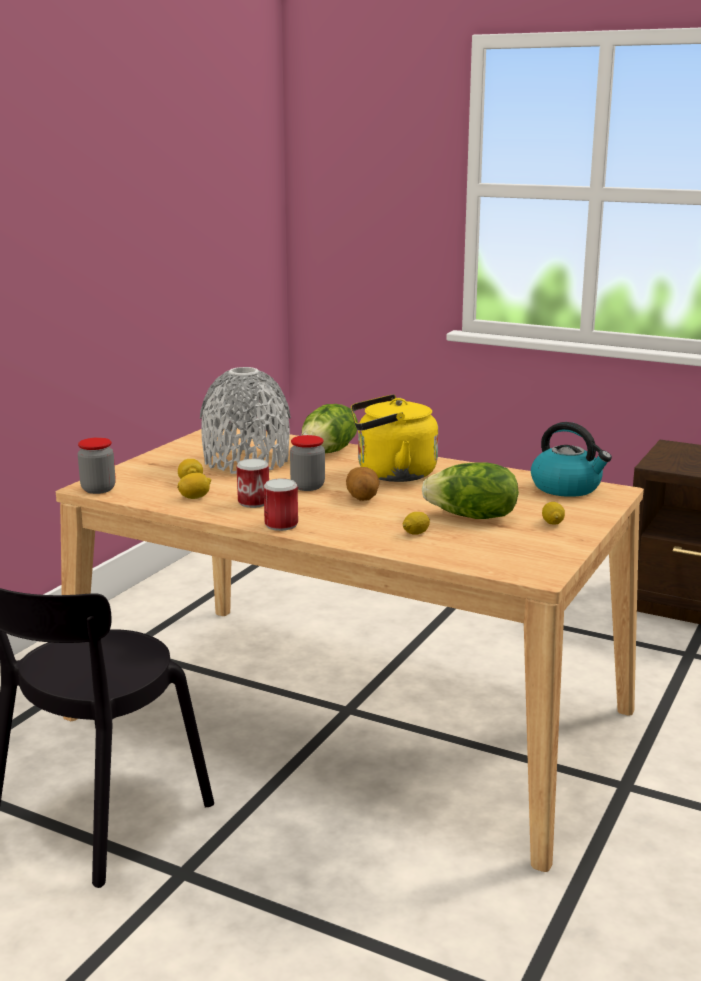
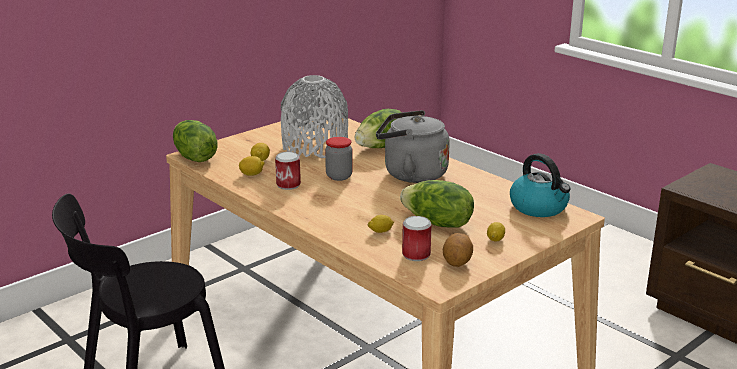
camera: 20 degrees right, 5 degrees up
jar [78,437,116,494] -> lettuce [173,120,218,162]
can [264,478,298,531] -> can moved to [402,216,432,261]
potato [346,467,379,501] -> potato moved to [443,233,473,267]
yellow kettle [351,394,438,482] -> grey kettle [376,110,450,183]

